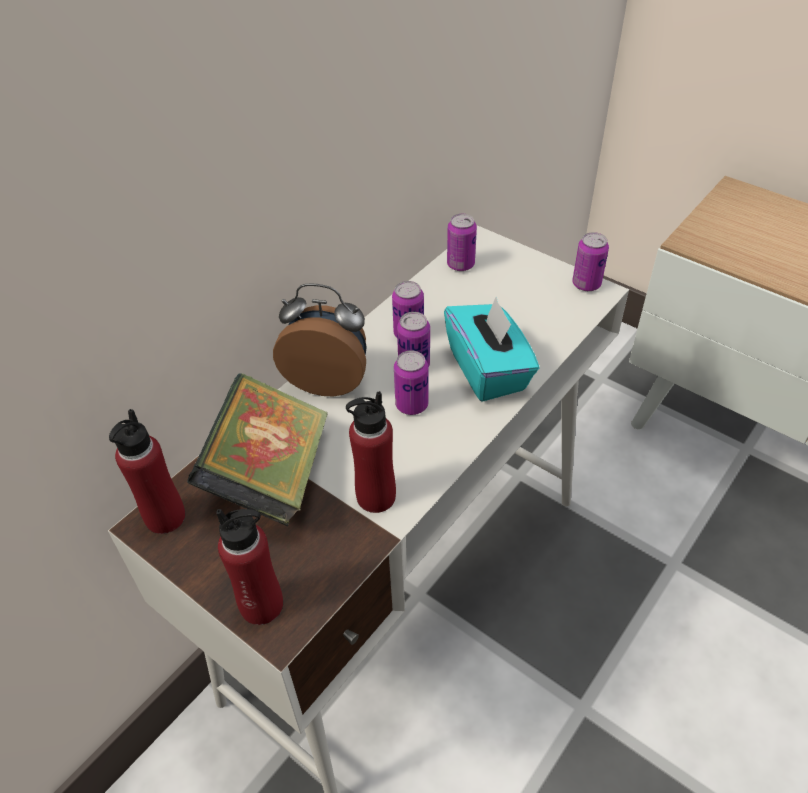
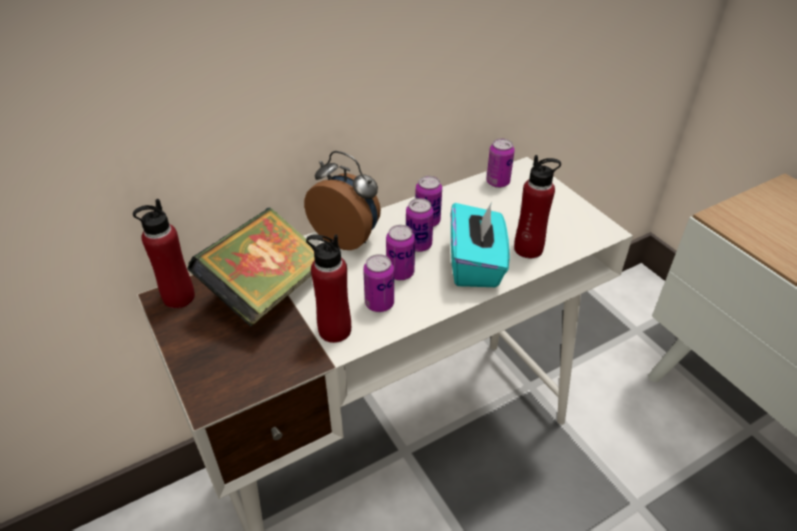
camera: 20 degrees right, 5 degrees down
red bottle [216,509,283,625] -> red bottle moved to [514,155,561,258]
can [572,232,609,291] -> can moved to [363,254,394,312]

